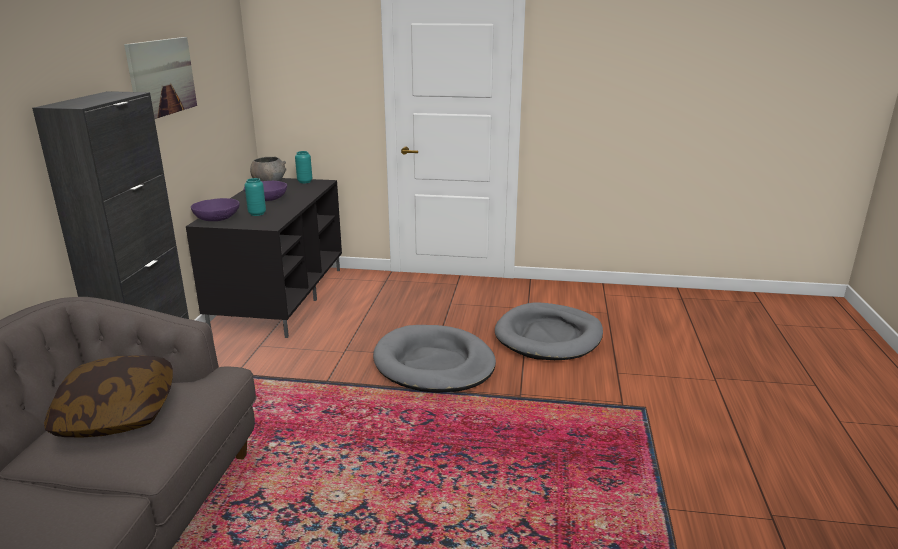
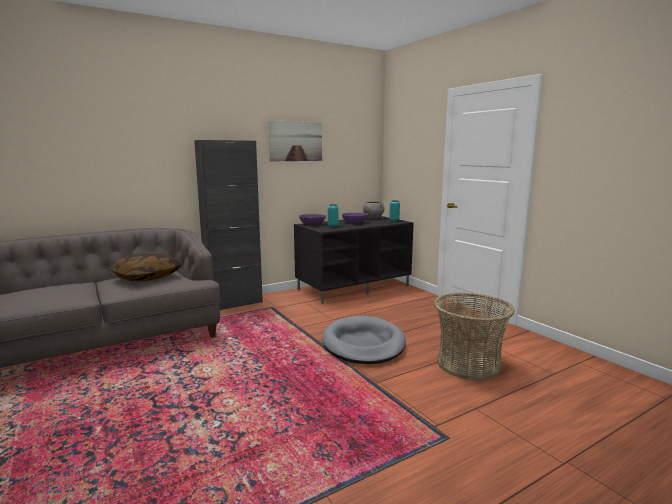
camera: 50 degrees right, 10 degrees down
grey dog bed [495,302,603,360] -> basket [434,293,515,381]

